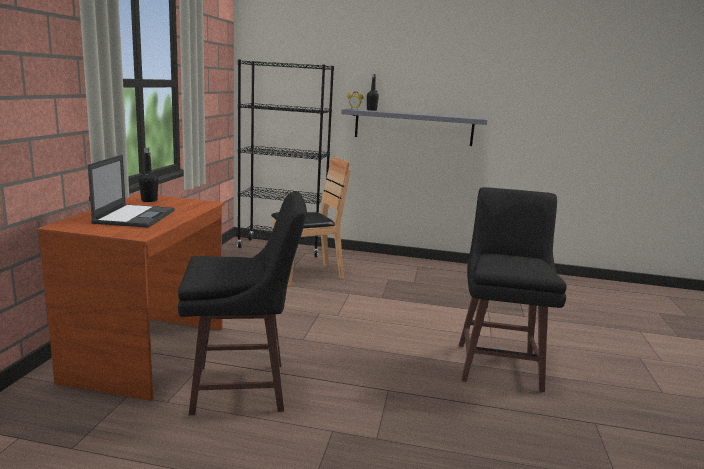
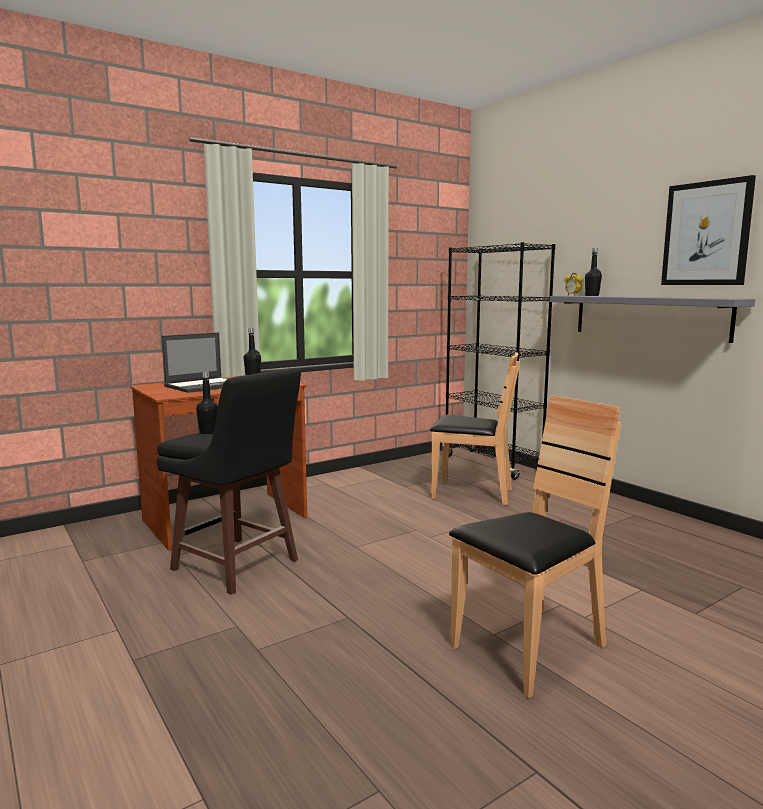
camera: 45 degrees right, 5 degrees down
black stool [459,187,567,392] -> brown chair [449,395,621,699]
none -> black bottle [196,371,218,434]
none -> picture [661,175,756,285]

